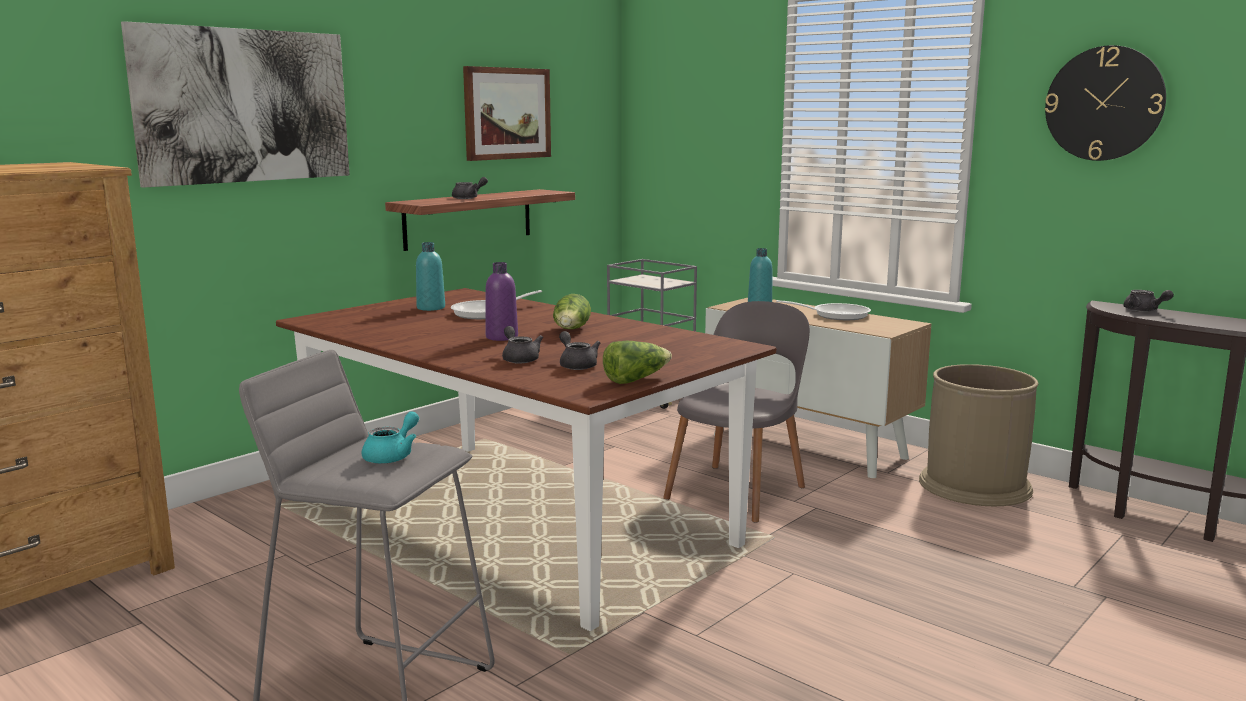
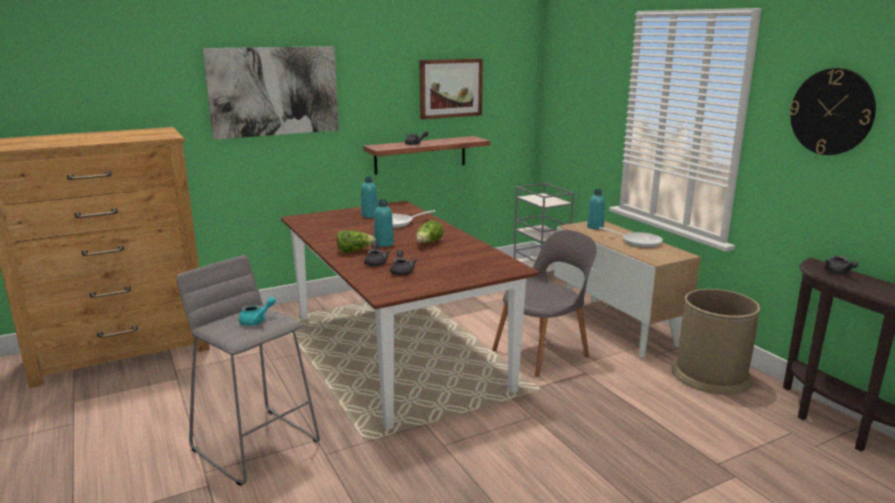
camera: 20 degrees right, 5 degrees up
purple bottle [485,262,518,341] -> turquoise bottle [374,199,394,247]
lettuce [603,341,672,384] -> lettuce moved to [337,230,376,253]

